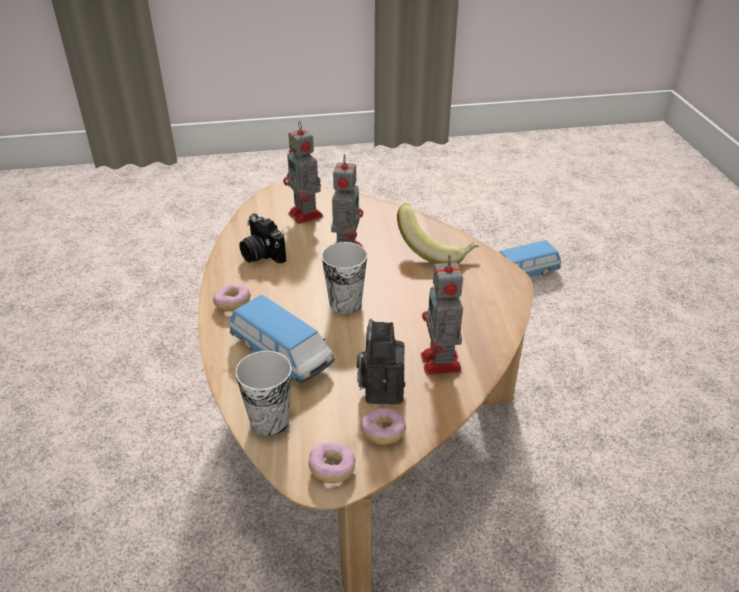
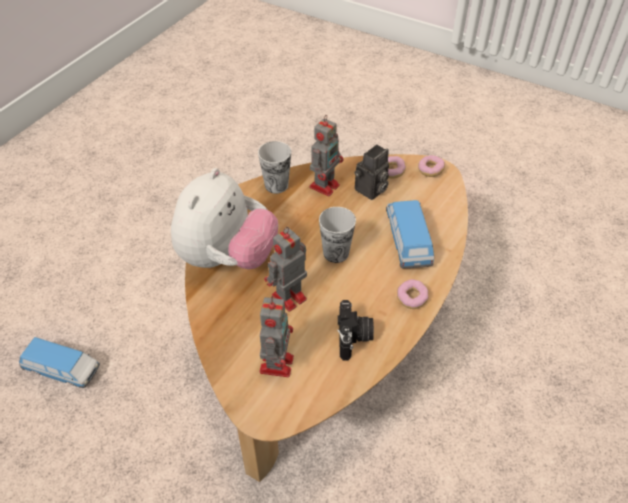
camera: 140 degrees left, 10 degrees up
cup [235,351,292,436] -> cup moved to [258,141,291,194]
banana [397,203,479,264] -> plush toy [171,168,278,269]

